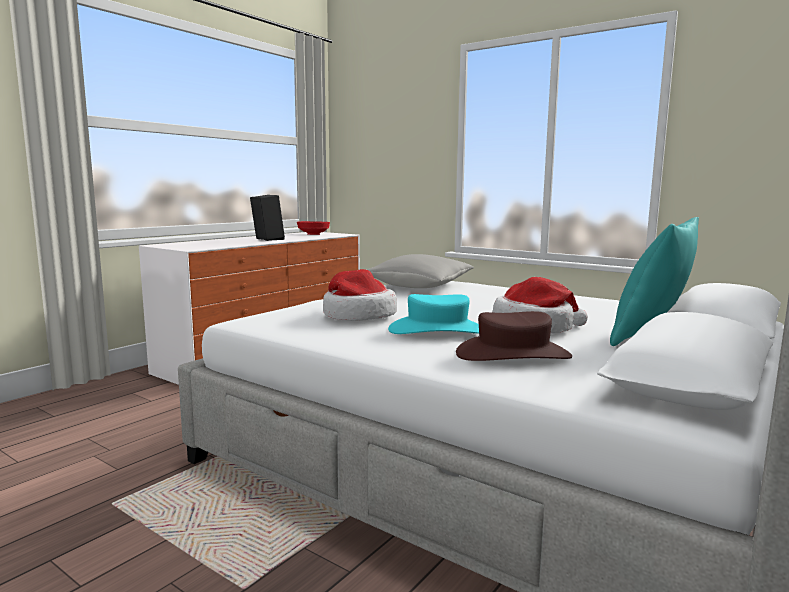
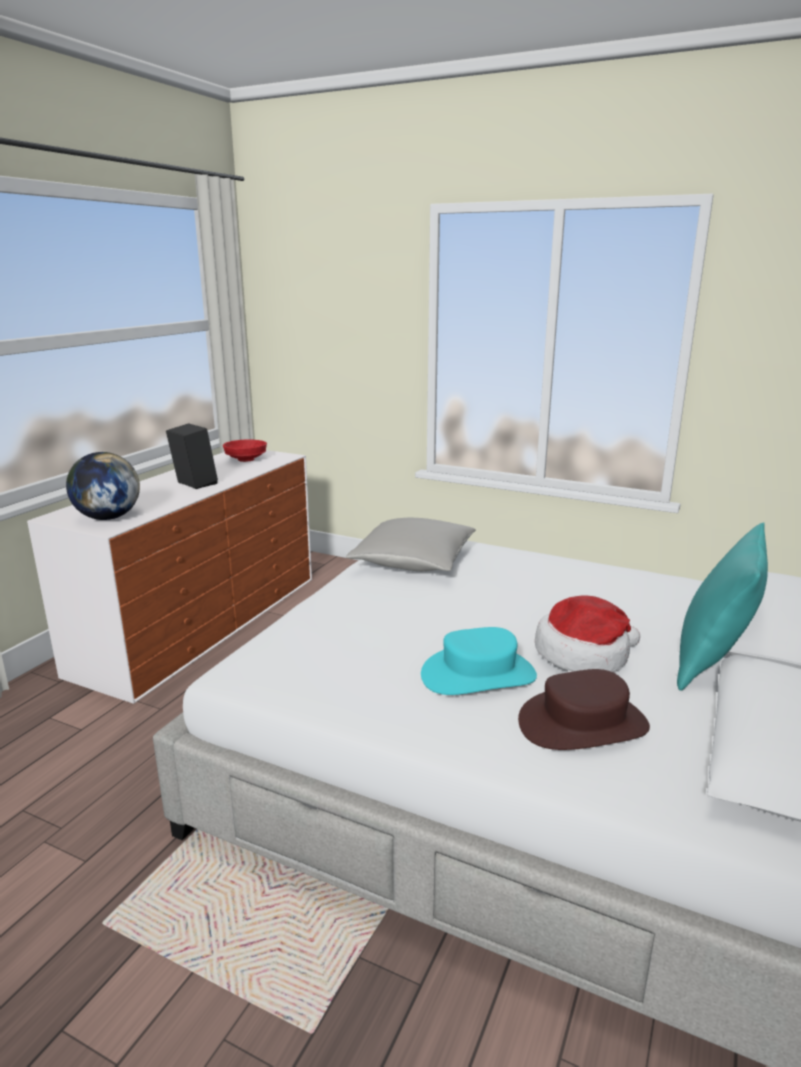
camera: 10 degrees left, 10 degrees up
hat [323,269,397,321] -> none
none -> globe [66,452,140,520]

